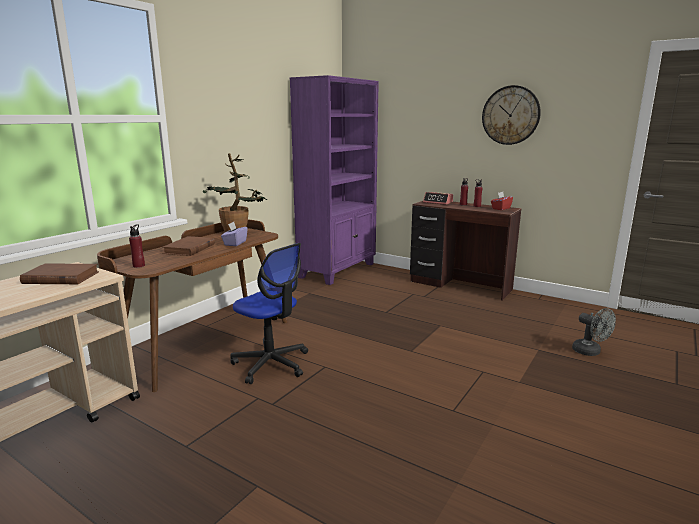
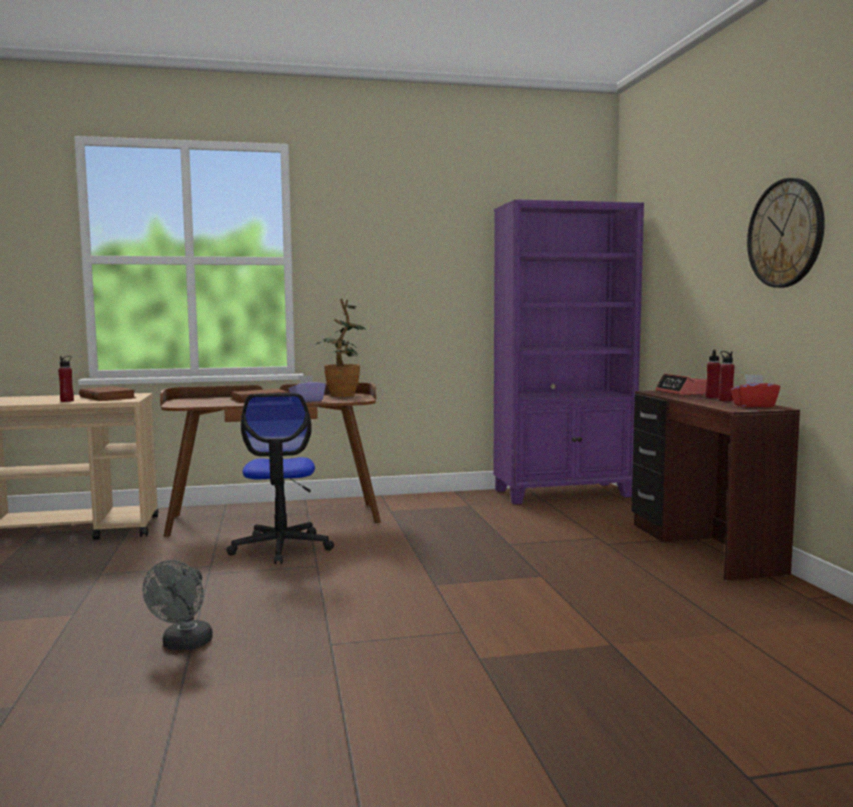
camera: 45 degrees right, 10 degrees down
red bottle [129,225,145,268] -> red bottle moved to [58,356,74,402]
grey fan [572,308,616,356] -> grey fan moved to [143,560,213,650]

